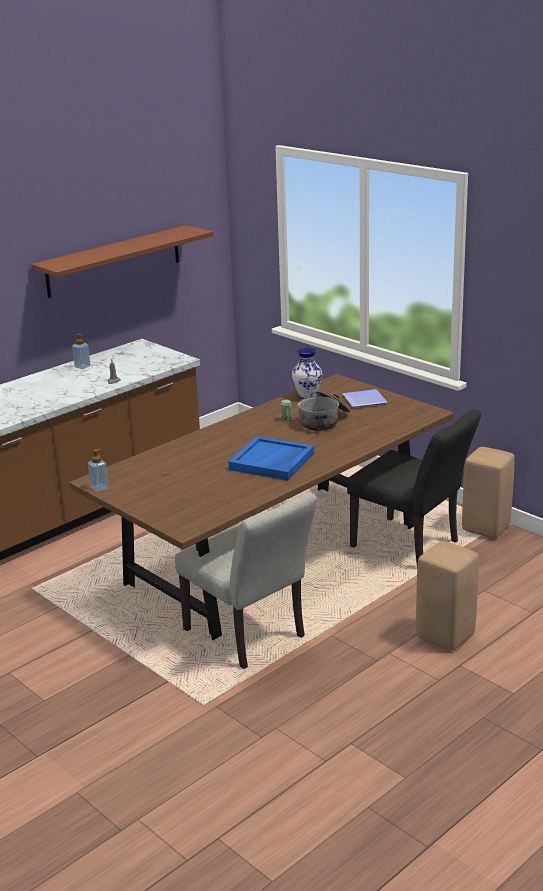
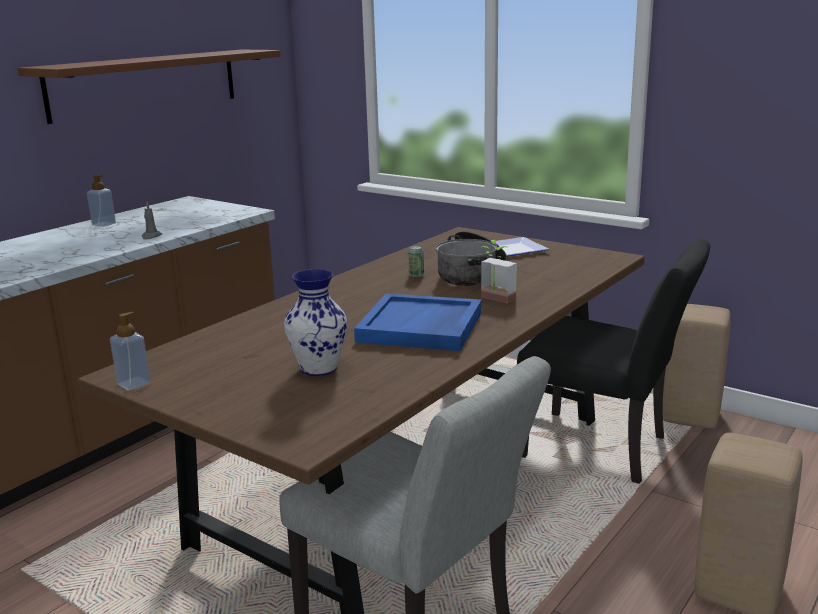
camera: 10 degrees left, 5 degrees down
vase [292,347,322,399] -> vase moved to [284,269,348,376]
none -> potted plant [481,240,517,304]

